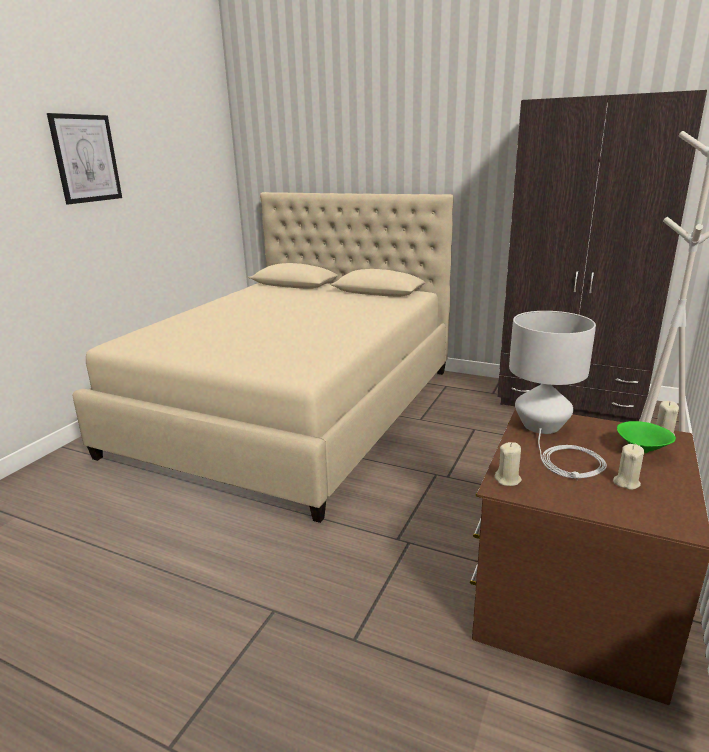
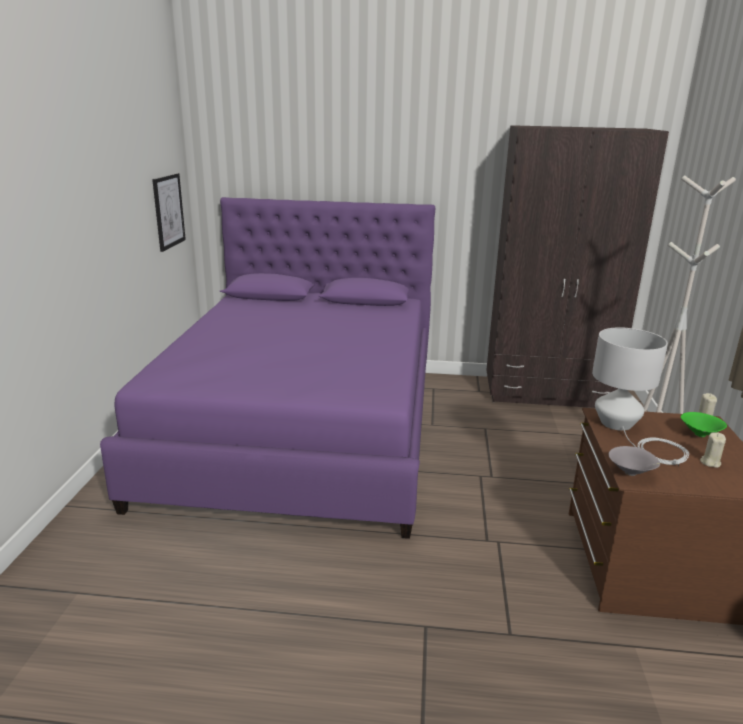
camera: 20 degrees left, 0 degrees up
picture [47,113,122,204] -> picture moved to [152,173,186,252]
beige bed [72,192,454,523] -> purple bed [100,197,435,539]
beige candle [495,442,522,486] -> grey bowl [608,446,660,476]

